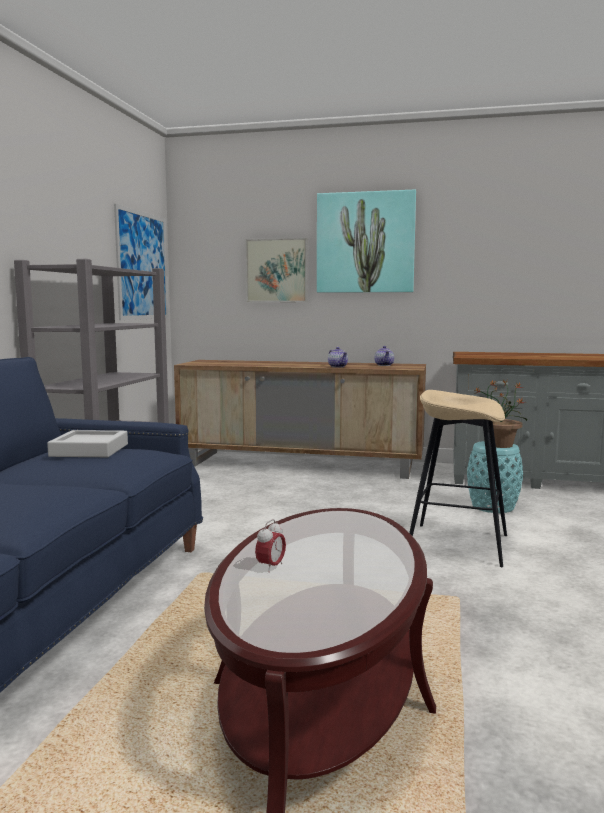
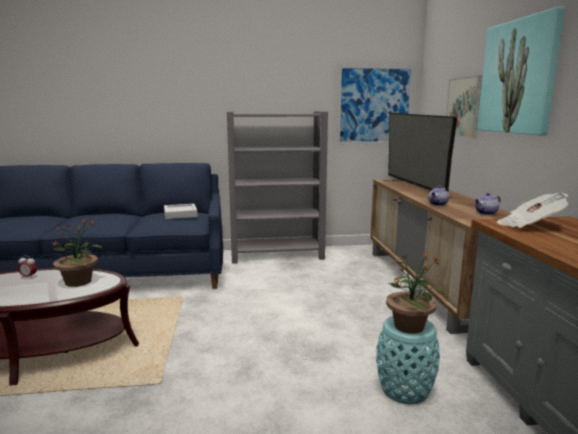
camera: 70 degrees right, 5 degrees up
beige stool [409,390,507,567] -> none
none -> potted plant [52,219,102,287]
none -> television [384,113,457,199]
none -> newspaper [497,193,569,228]

